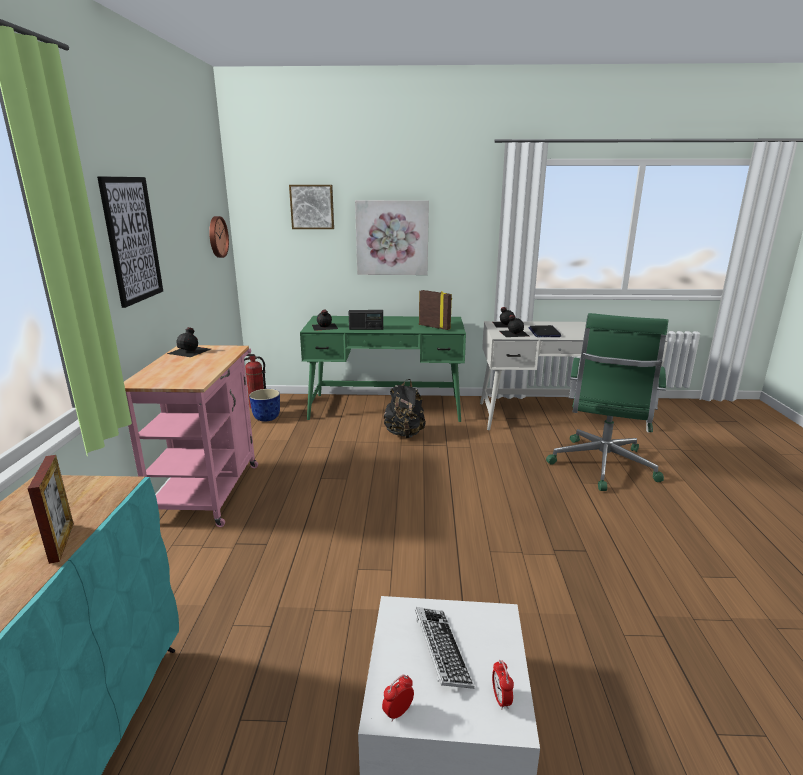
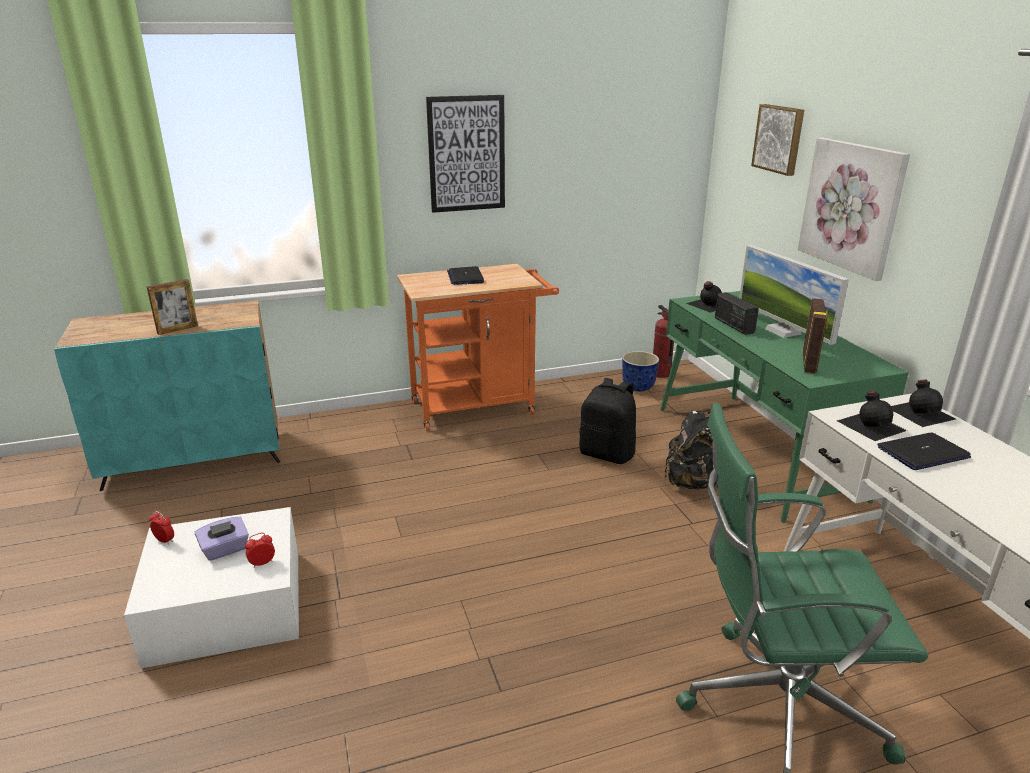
camera: 70 degrees right, 5 degrees up
pink cart [124,345,258,527] -> orange cart [397,264,559,431]
black bottle [167,327,211,357] -> none
wall clock [209,216,229,258] -> none
keyboard [415,607,474,689] -> purple tissue box [195,517,249,561]
alarm clock [492,660,514,710] -> alarm clock moved to [245,533,275,568]
none -> laptop [447,266,484,285]
none -> black backpack [579,378,636,464]
none -> monitor [739,245,849,345]

